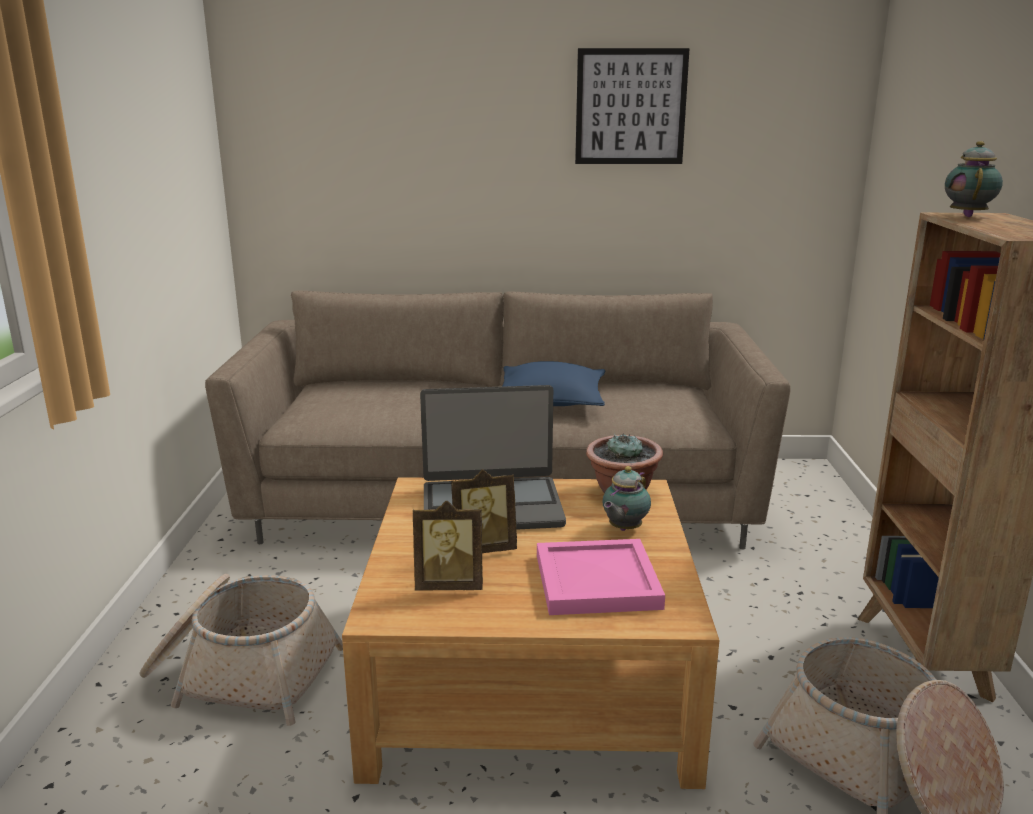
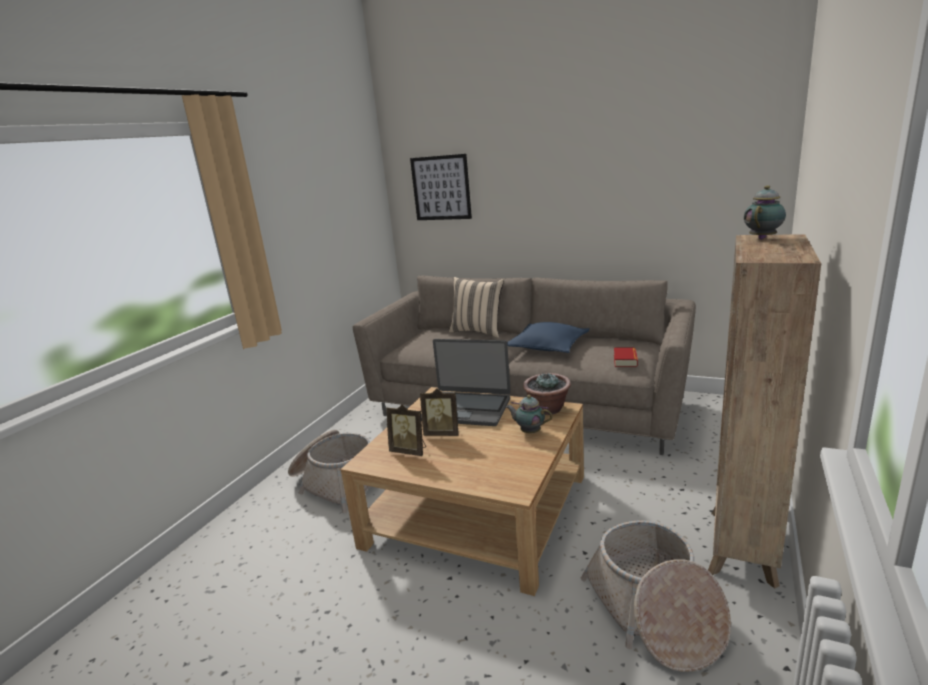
camera: 25 degrees right, 0 degrees up
pink tray [537,539,665,615] -> none
picture [575,48,690,164] -> picture moved to [410,154,472,220]
teapot [602,466,651,531] -> teapot turned 60 degrees clockwise [506,395,553,433]
none -> beige pillow [449,277,504,338]
none -> book [614,348,638,367]

